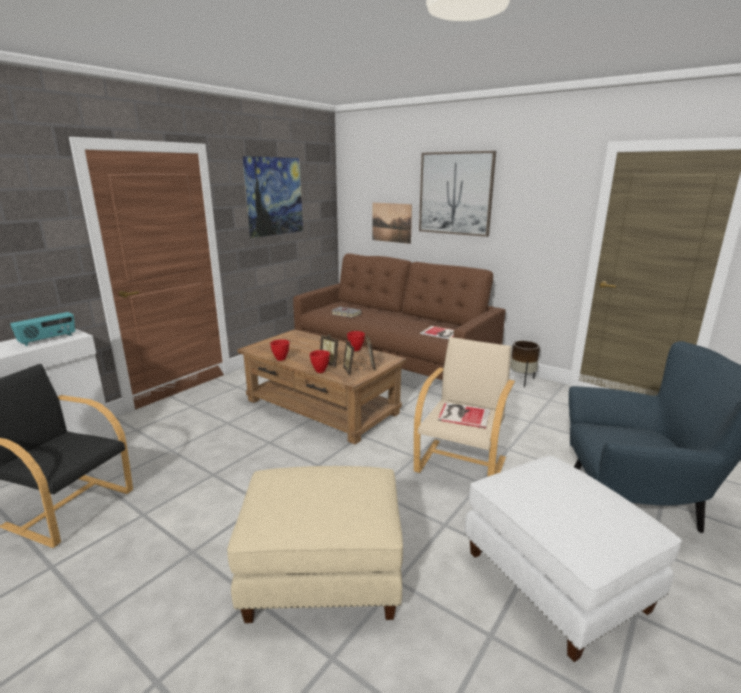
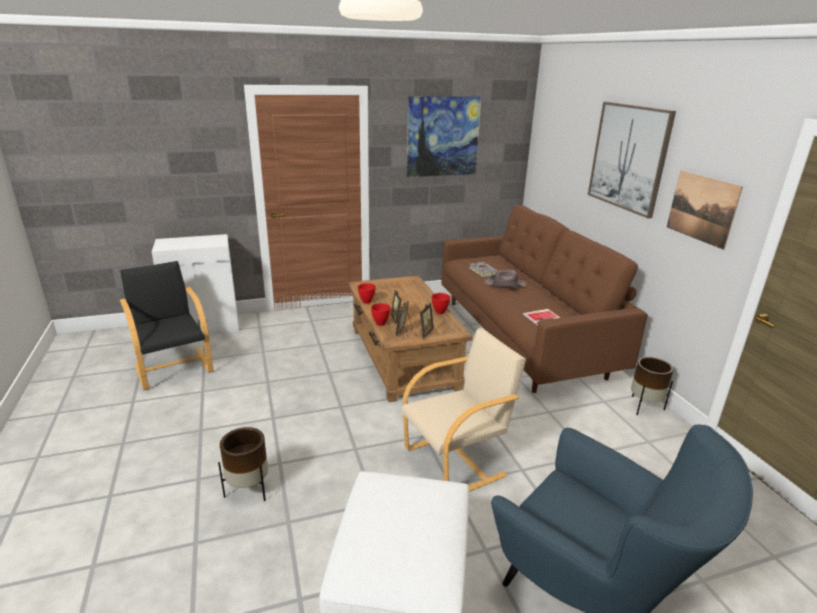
camera: 35 degrees right, 5 degrees up
radio [10,312,75,346] -> none
beige ottoman [227,466,403,623] -> brown planter [218,427,268,501]
picture [372,203,412,244] -> picture moved to [667,171,743,250]
book [438,402,490,428] -> none
none -> brown hat [484,270,526,288]

